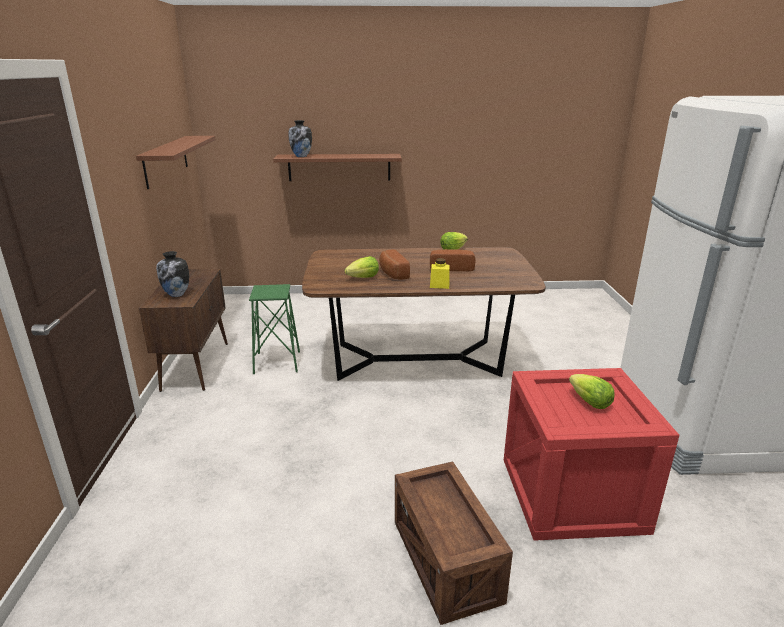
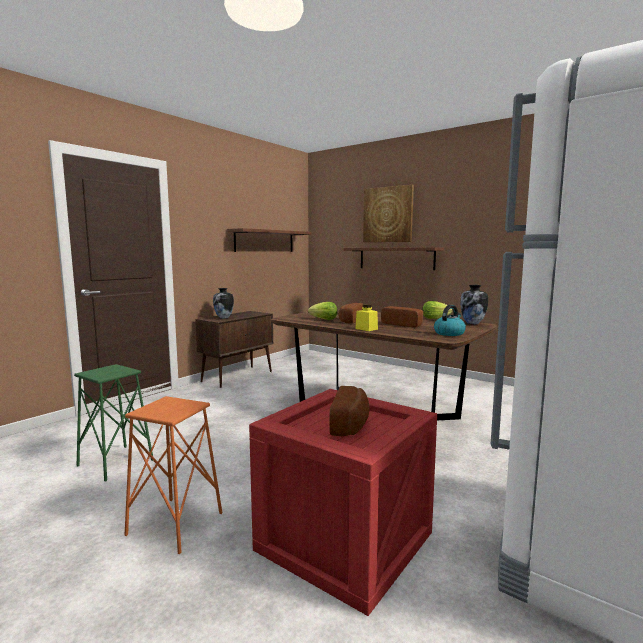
camera: 40 degrees right, 15 degrees down
green stool [249,284,300,374] -> green stool moved to [74,364,153,482]
vase [288,120,312,157] -> vase moved to [460,285,488,324]
crate [395,462,513,625] -> orange stool [125,396,223,554]
lettuce [569,374,615,409] -> bread [329,386,370,436]
none -> picture [363,185,414,242]
none -> kettle [434,305,466,336]

